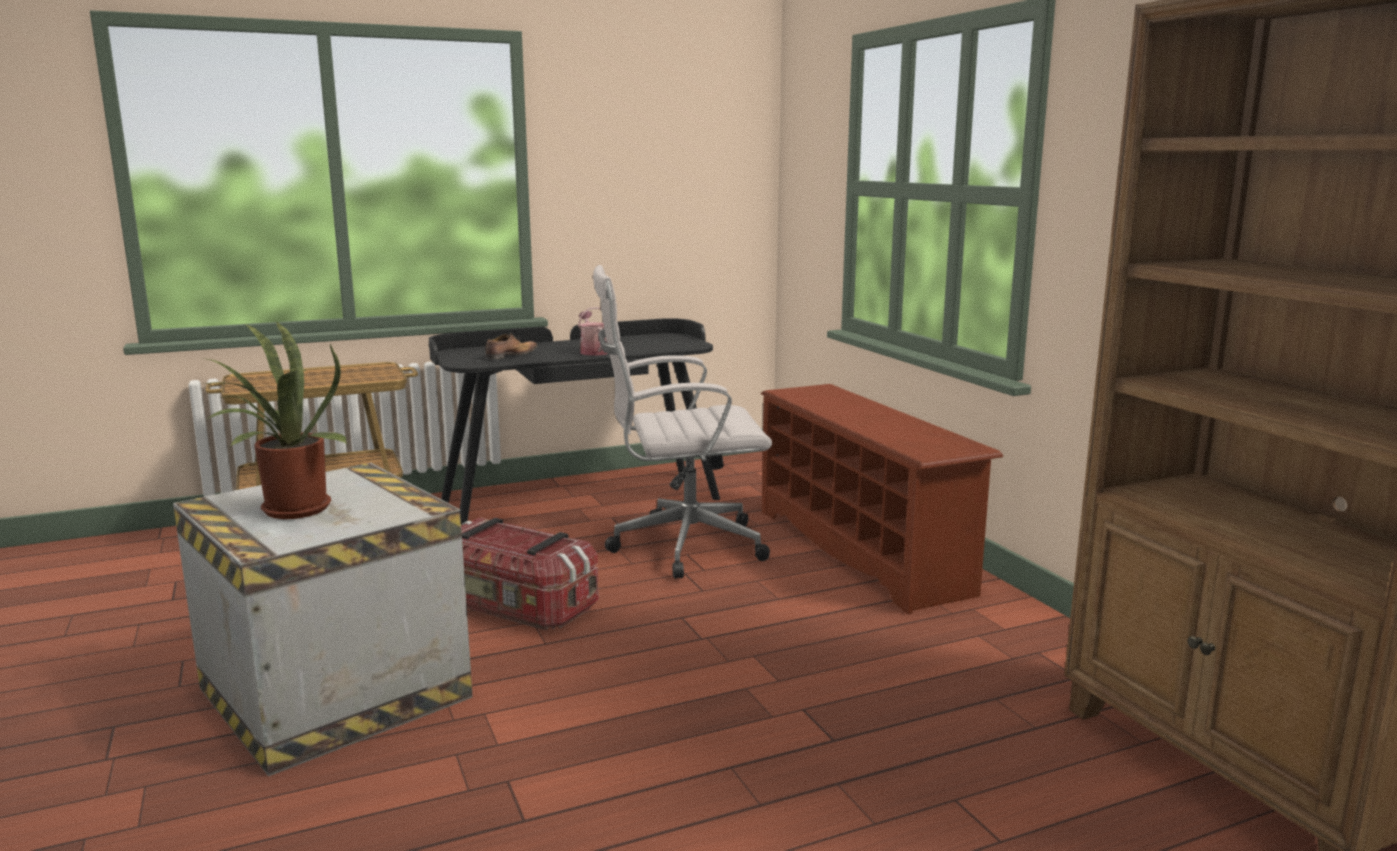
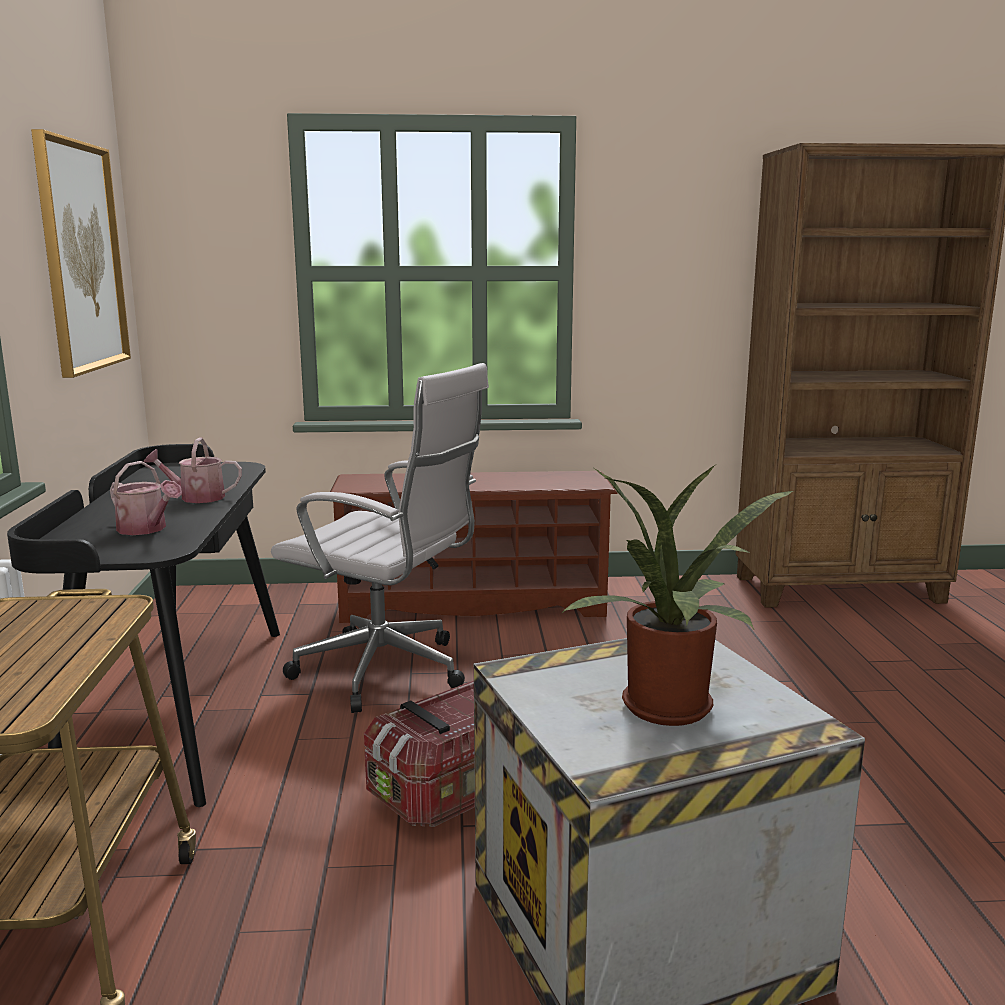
camera: 70 degrees left, 0 degrees up
shoe [485,333,538,359] -> watering can [110,461,182,535]
white office chair [593,265,772,579] -> white office chair turned 75 degrees counterclockwise [271,363,489,713]
none -> picture [31,129,131,378]

